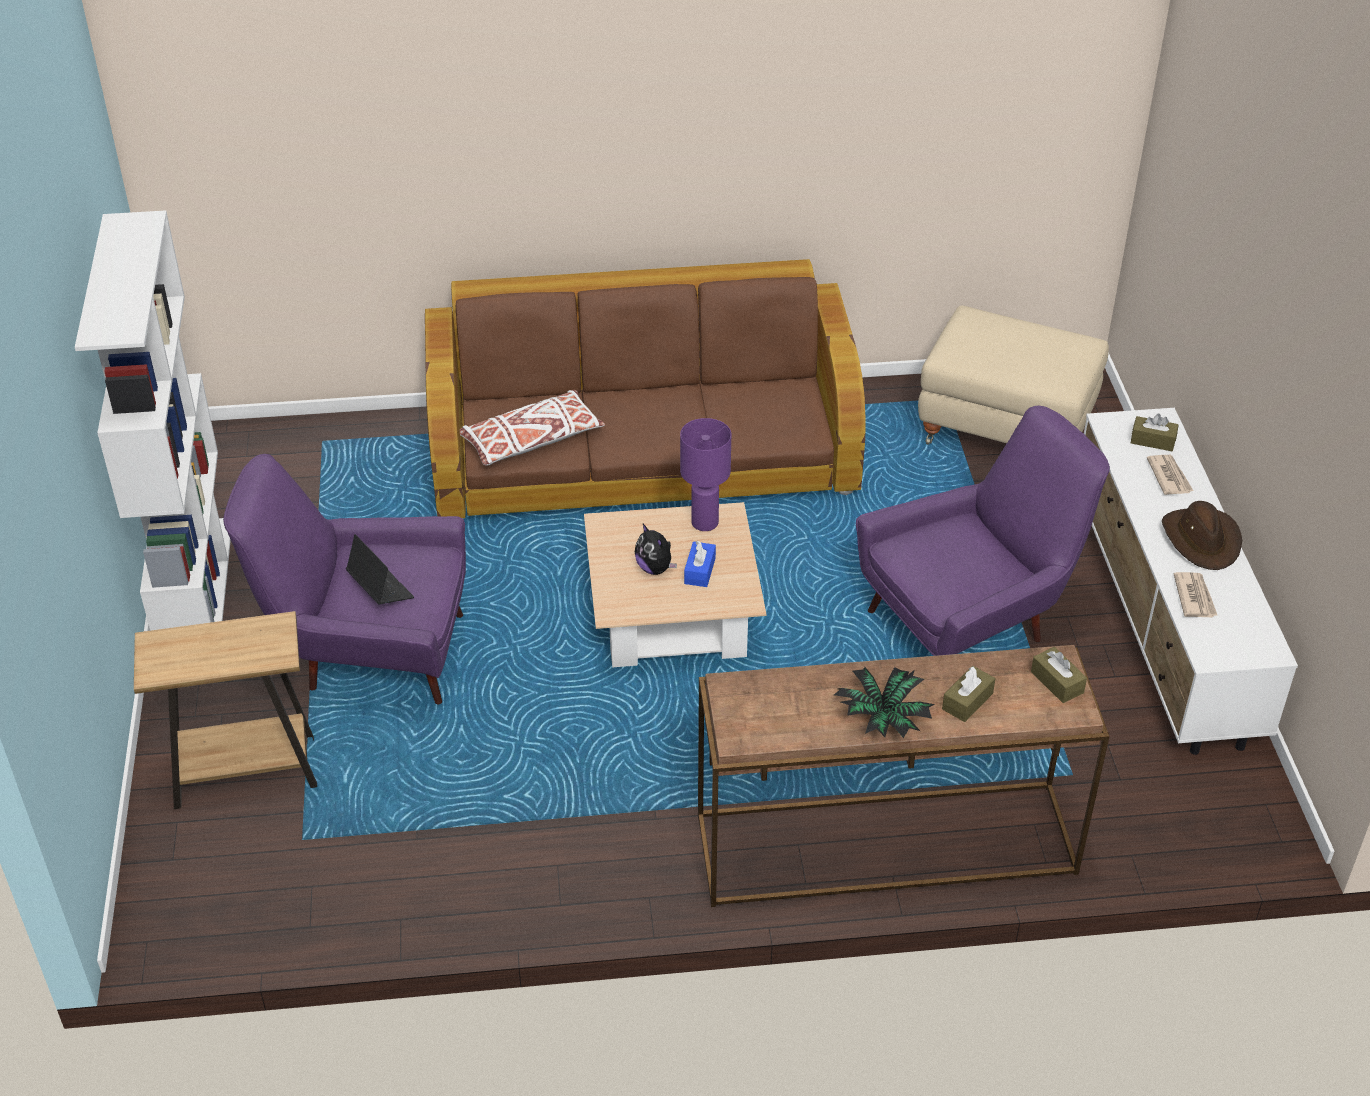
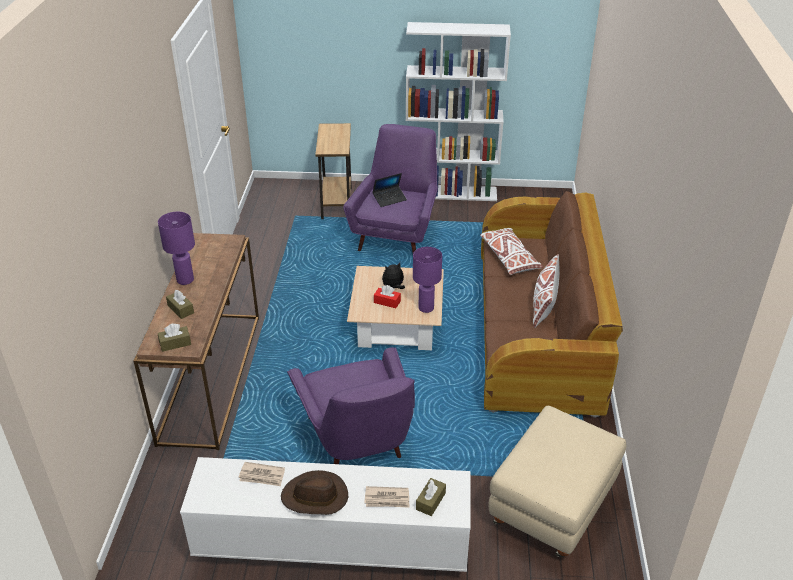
camera: 100 degrees right, 5 degrees down
blue tissue box [684,541,716,587] -> red tissue box [374,285,401,308]
potted plant [834,667,935,738] -> purple table lamp [158,212,195,285]
none -> white pillow [533,254,560,328]

